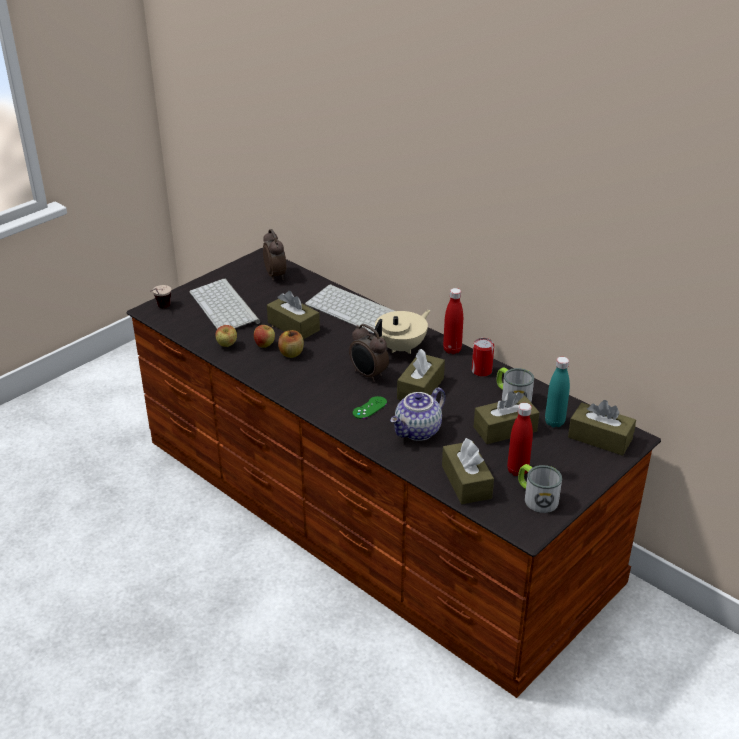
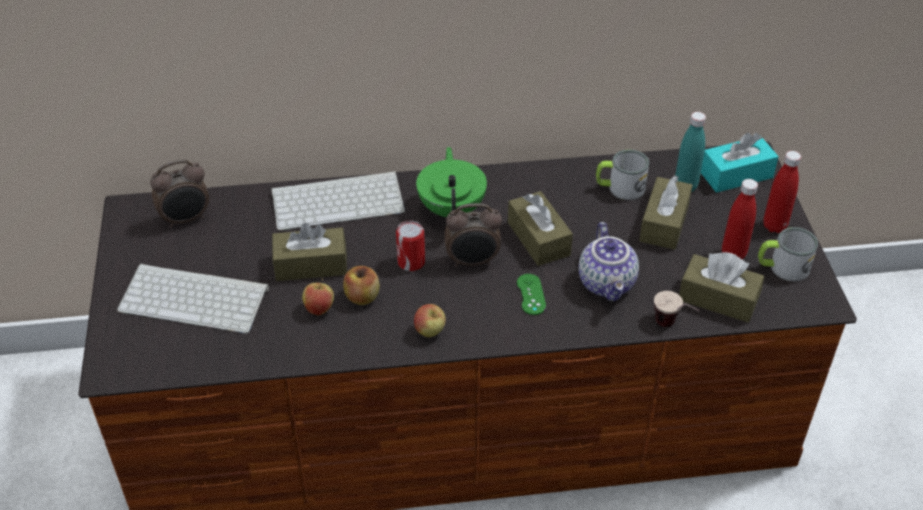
camera: 50 degrees left, 10 degrees up
cup [150,285,171,308] -> cup moved to [654,291,700,327]
apple [215,325,237,347] -> apple moved to [414,304,446,337]
alarm clock [263,229,286,281] -> alarm clock turned 135 degrees clockwise [150,159,209,228]
beige teapot [374,310,431,354] -> green teapot [416,147,487,217]
red bottle [443,288,463,354] -> red bottle moved to [763,151,801,233]
can [472,338,494,377] -> can moved to [396,220,425,271]
brown tissue box [568,400,636,456] -> turquoise tissue box [701,133,779,193]

